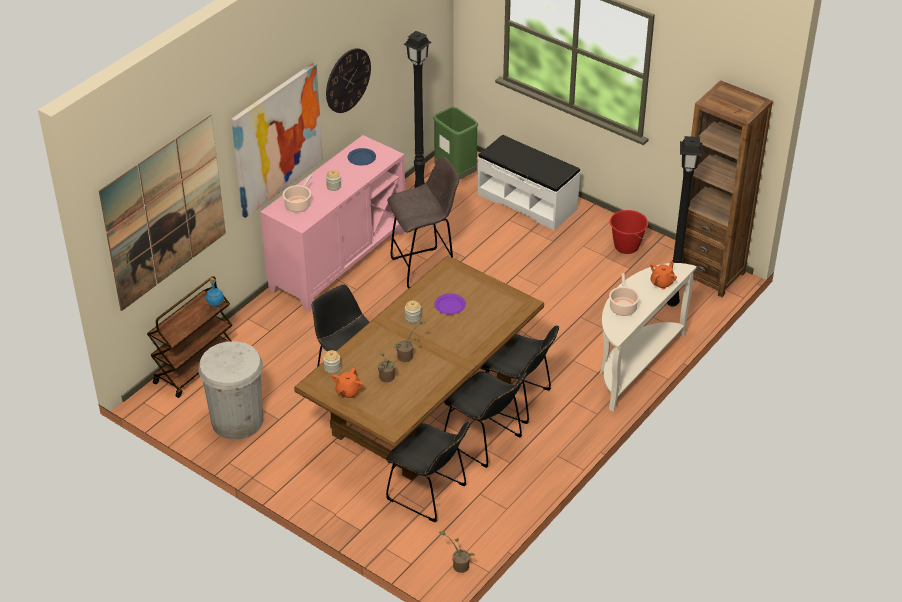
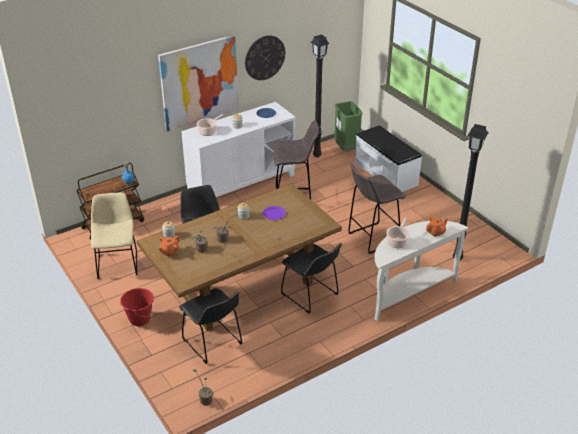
camera: 20 degrees right, 5 degrees down
picture [99,115,226,311] -> none
white trash can [198,341,263,440] -> beige chair [91,192,137,279]
pink cabinet [260,135,405,312] -> white cabinet [181,102,296,197]
black chair [444,371,527,468] -> none
red bucket [610,210,648,254] -> red bucket moved to [120,288,154,326]
brown bookcase [682,80,773,297] -> none
none -> grey stool [348,163,406,254]

